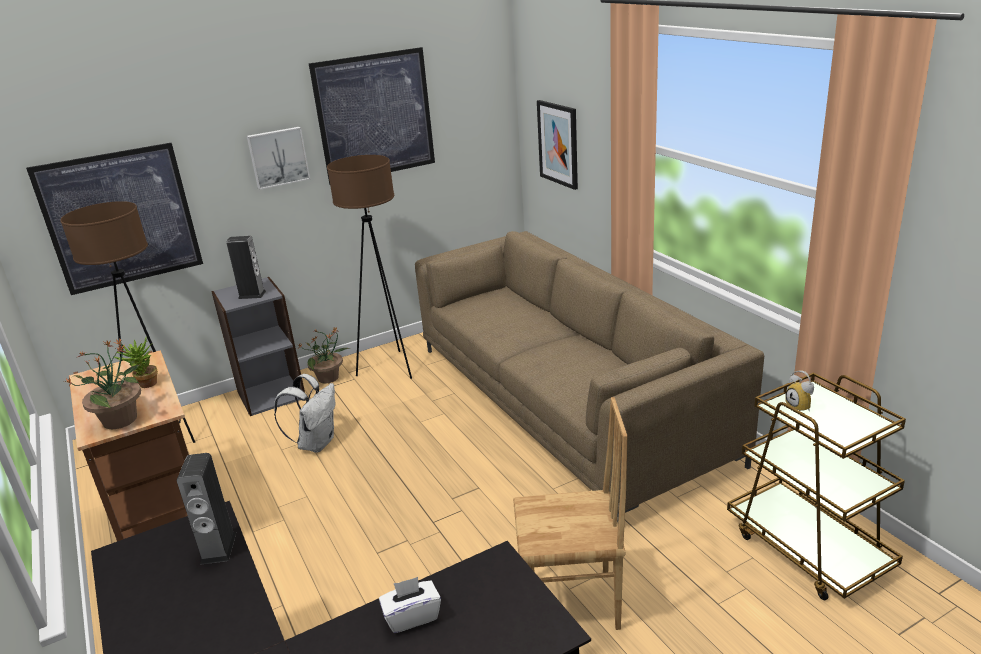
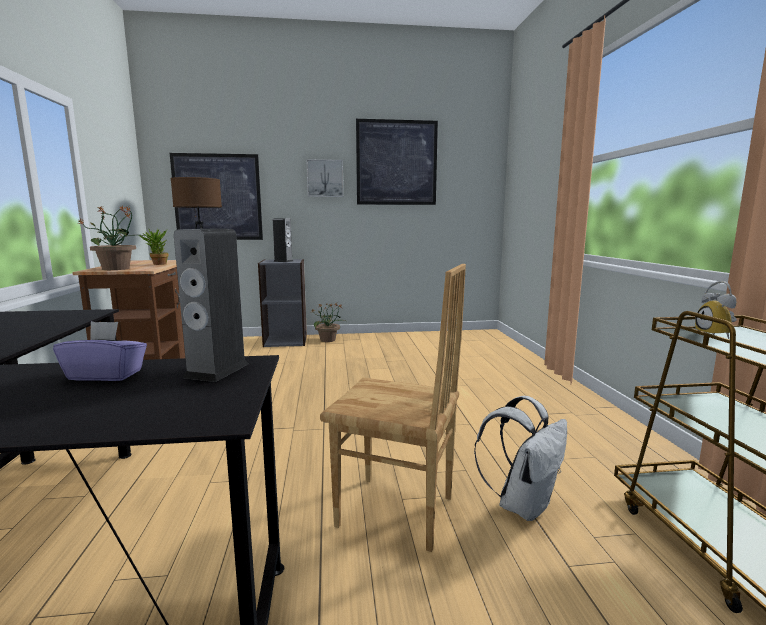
camera: 20 degrees right, 15 degrees down
speaker [177,453,236,565] -> speaker moved to [174,229,248,382]
white backpack [274,374,335,453] -> white backpack moved to [474,396,567,521]
brown floor lamp [327,155,412,379] -> none
white tissue box [379,577,441,633] -> purple tissue box [53,321,147,381]
brown sofa [415,231,764,522] -> none
picture [537,100,578,190] -> none

